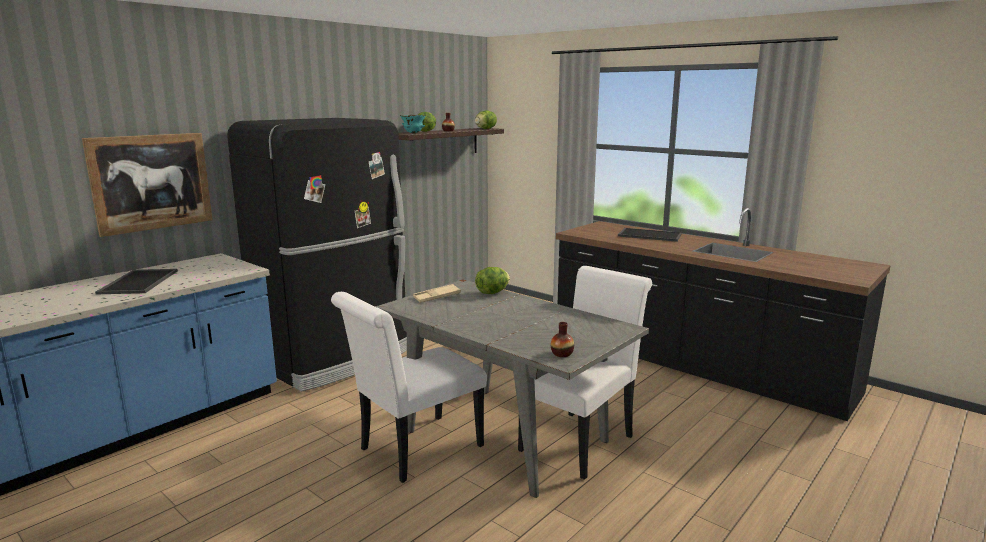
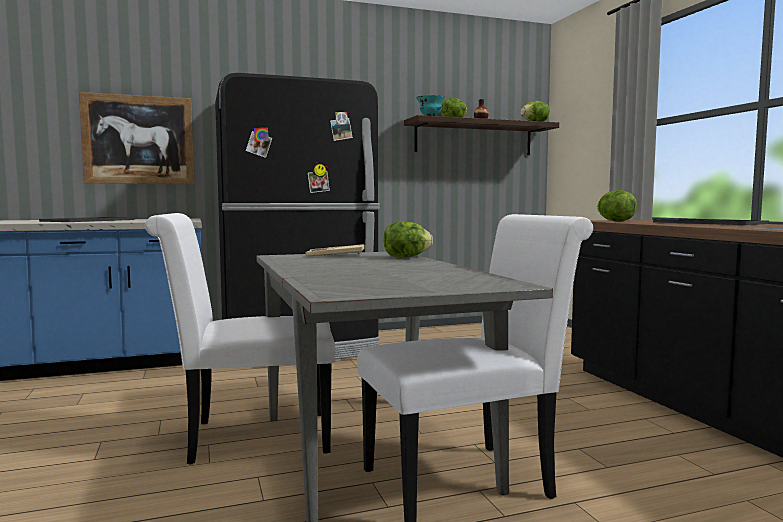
camera: 30 degrees right, 10 degrees down
vase [551,322,574,357] -> none
none -> lettuce [597,190,637,222]

